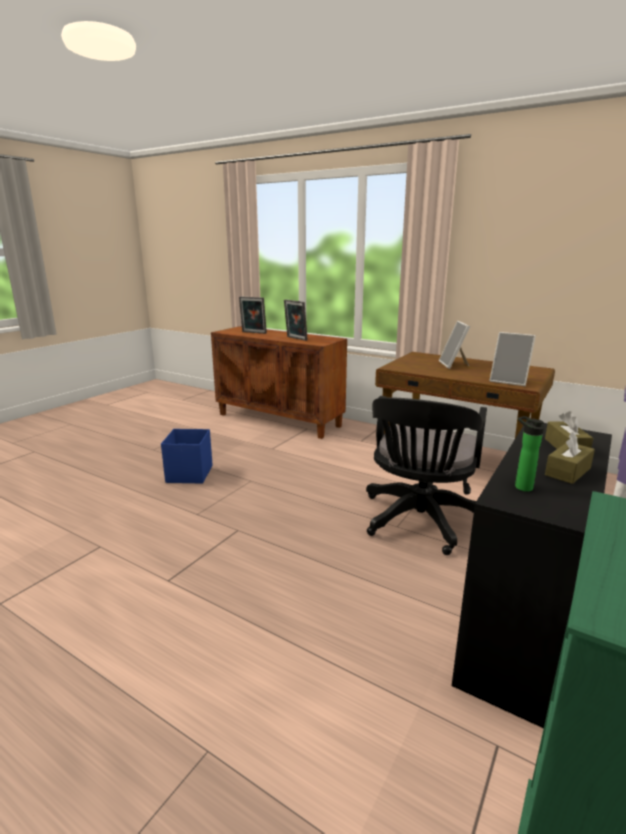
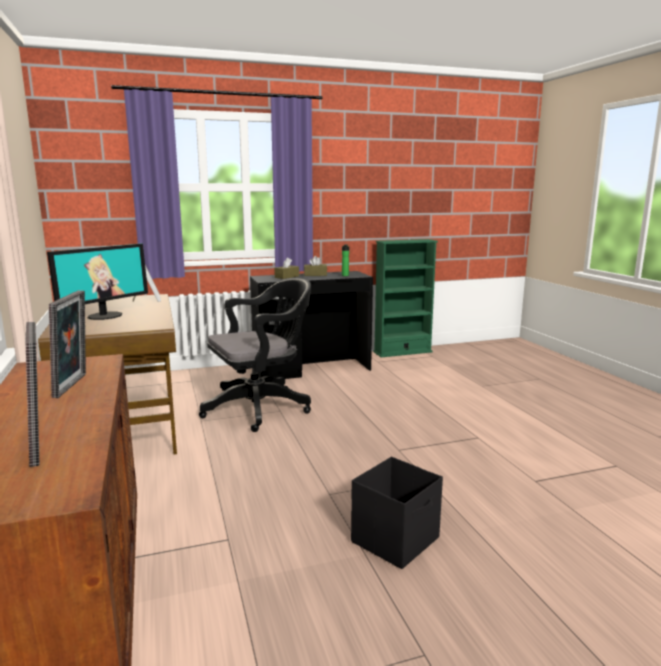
camera: 140 degrees left, 5 degrees down
blue storage box [161,429,213,483] -> black storage box [351,457,443,569]
picture frame [439,321,470,369] -> monitor [47,243,148,320]

